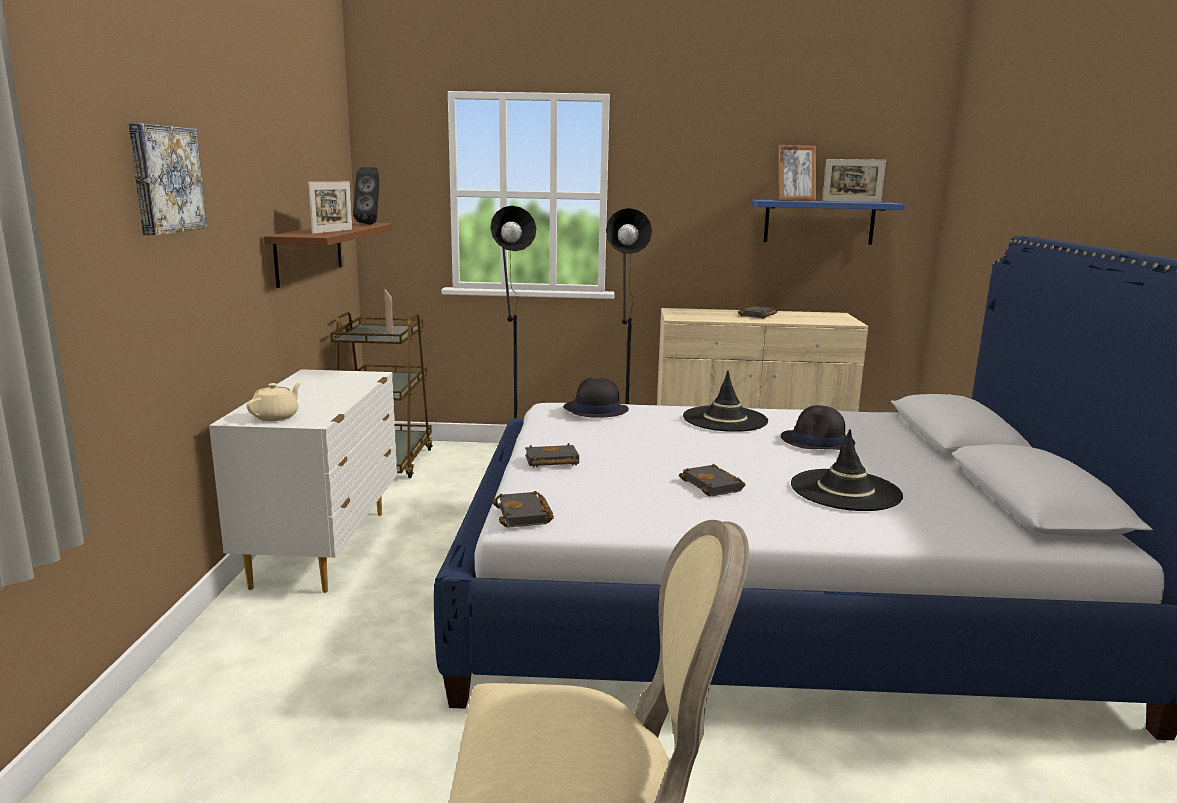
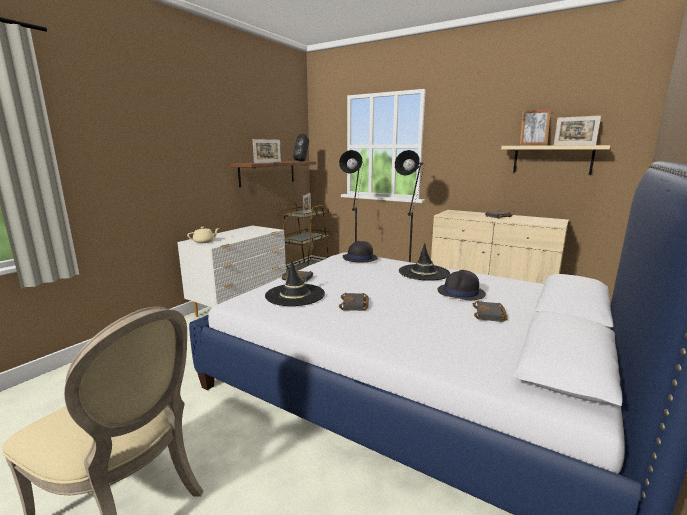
camera: 30 degrees right, 0 degrees up
picture [128,123,207,235] -> none
black book [492,491,554,527] -> black book moved to [473,301,508,322]
blue shelf [751,200,905,245] -> beige shelf [501,145,610,174]
black hat [791,429,903,511] -> black hat moved to [265,261,325,306]

